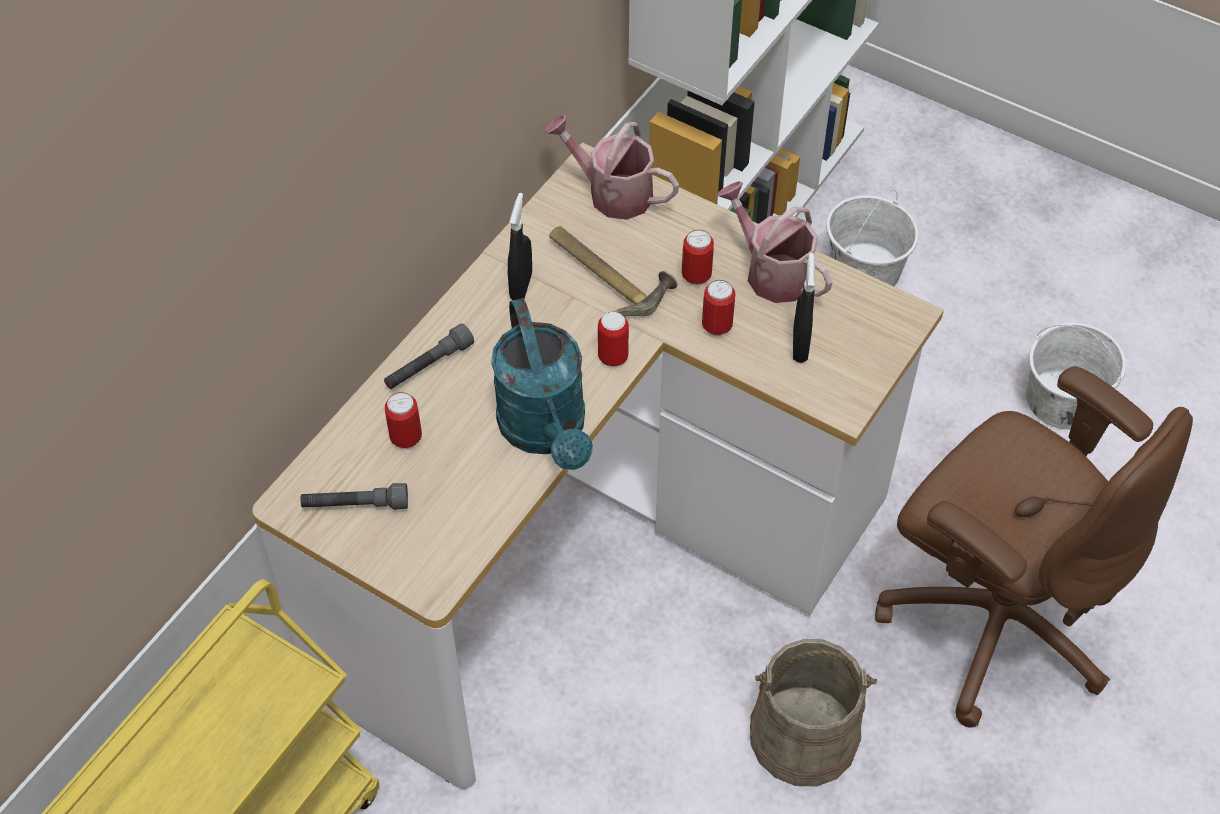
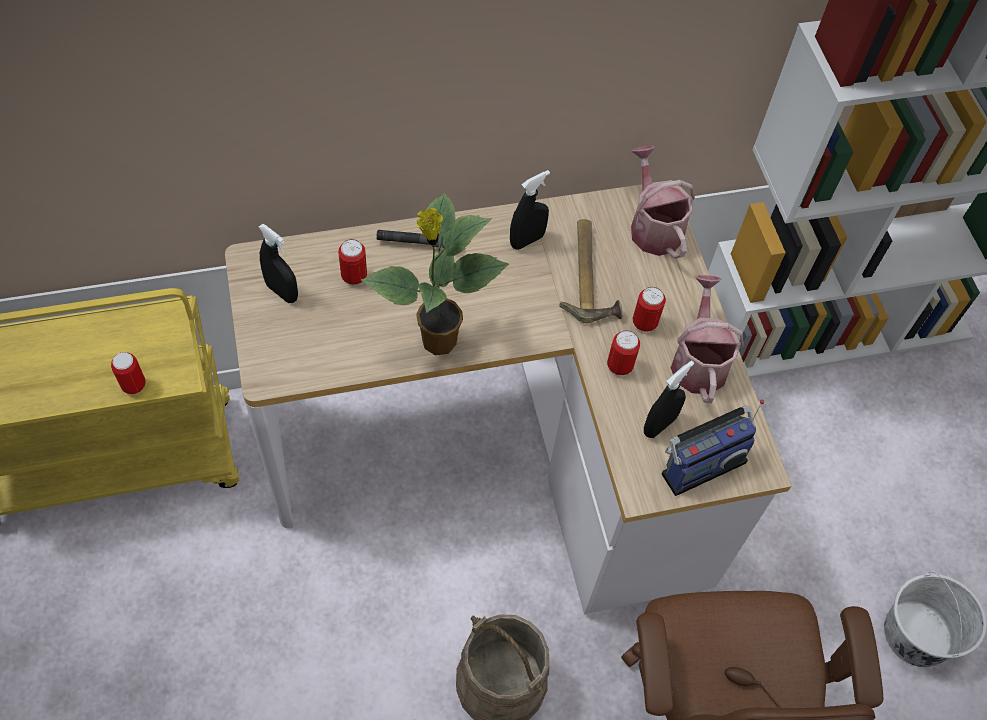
camera: 40 degrees right, 5 degrees up
grey flashlight [300,483,408,510] -> black spray bottle [259,224,298,303]
turquoise watering can [491,298,593,470] -> potted plant [361,193,509,355]
can [598,312,629,367] -> can moved to [111,352,146,395]
white bucket [826,190,919,286] -> none
none -> radio [662,400,765,496]

